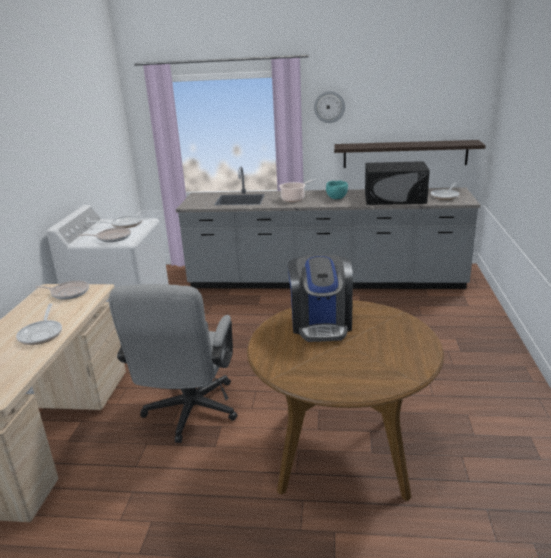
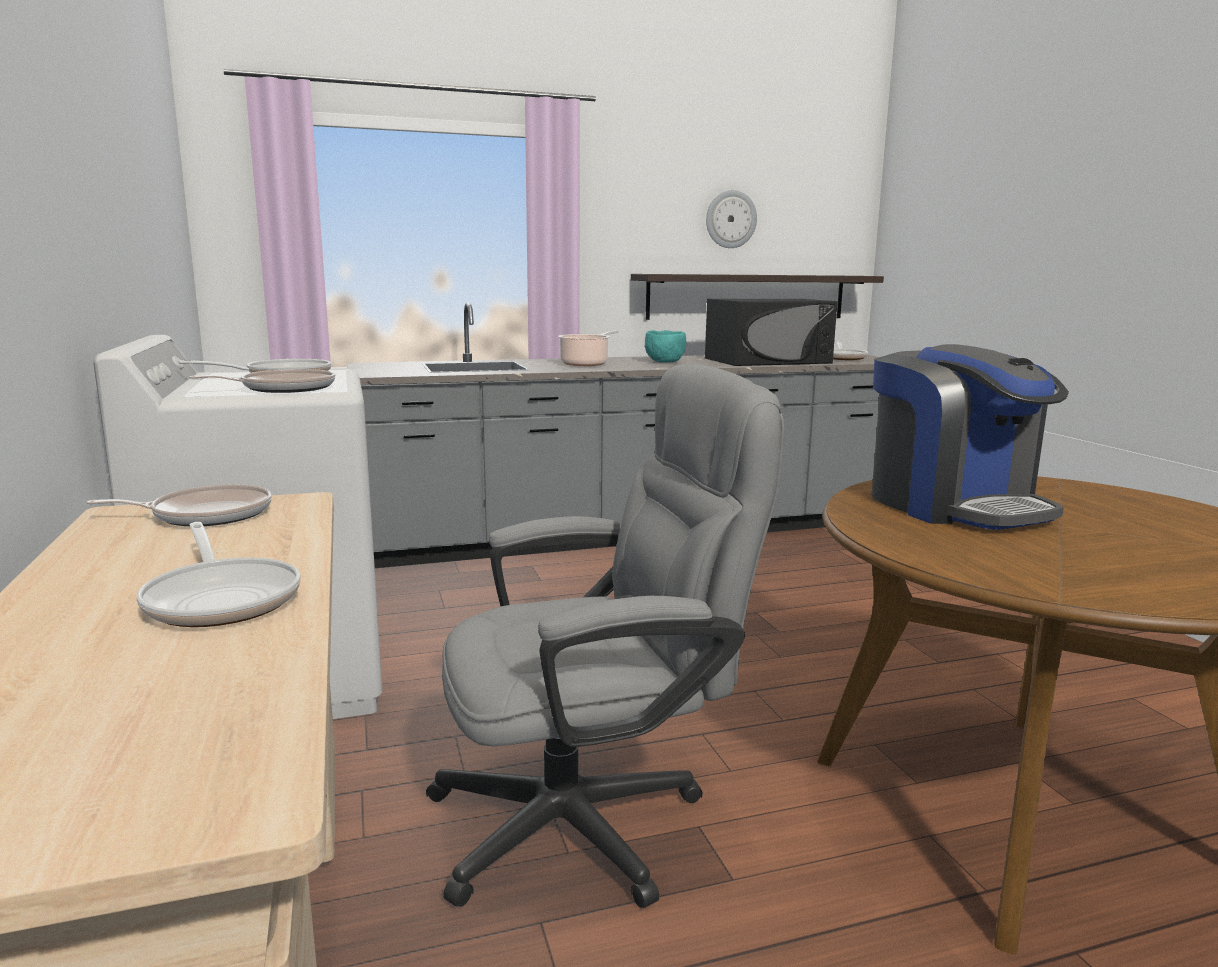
camera: 25 degrees left, 10 degrees down
grey office chair [109,284,238,443] -> grey office chair turned 90 degrees counterclockwise [426,364,784,908]
wall clock [314,91,345,123] -> wall clock moved to [706,190,757,248]

